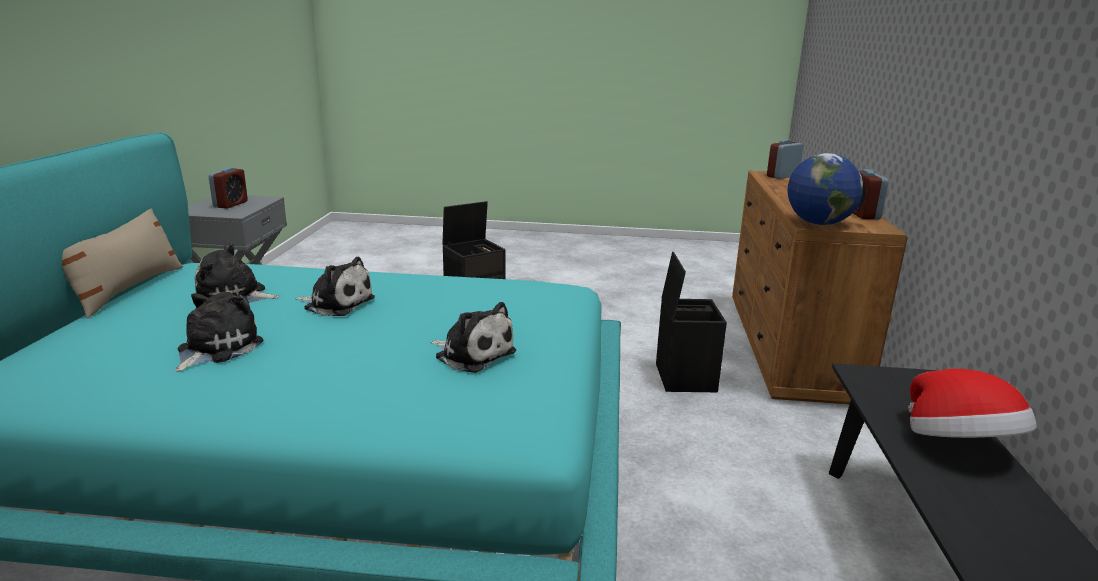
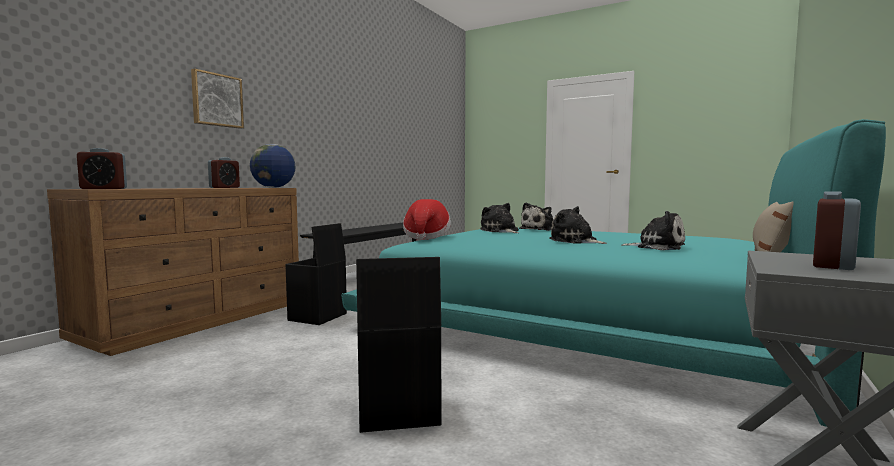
camera: 155 degrees left, 15 degrees down
plush toy [175,292,264,372] -> plush toy moved to [519,203,553,231]
hat [908,369,1037,438] -> hat moved to [403,199,451,240]
none -> picture [191,69,244,129]

